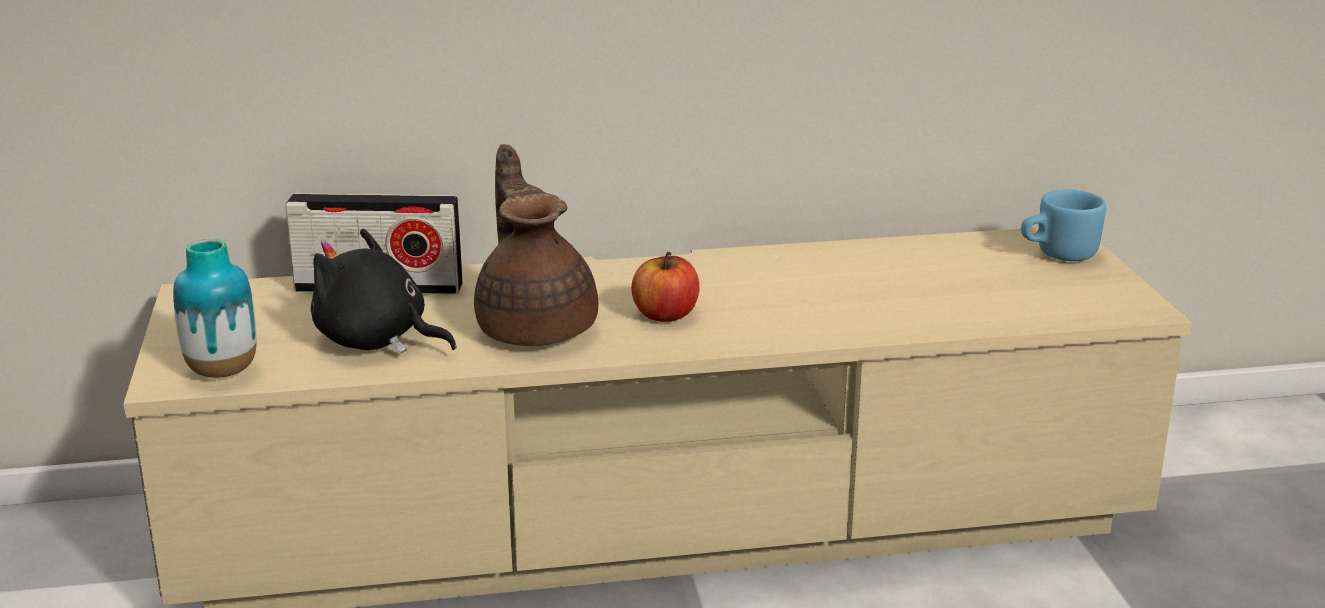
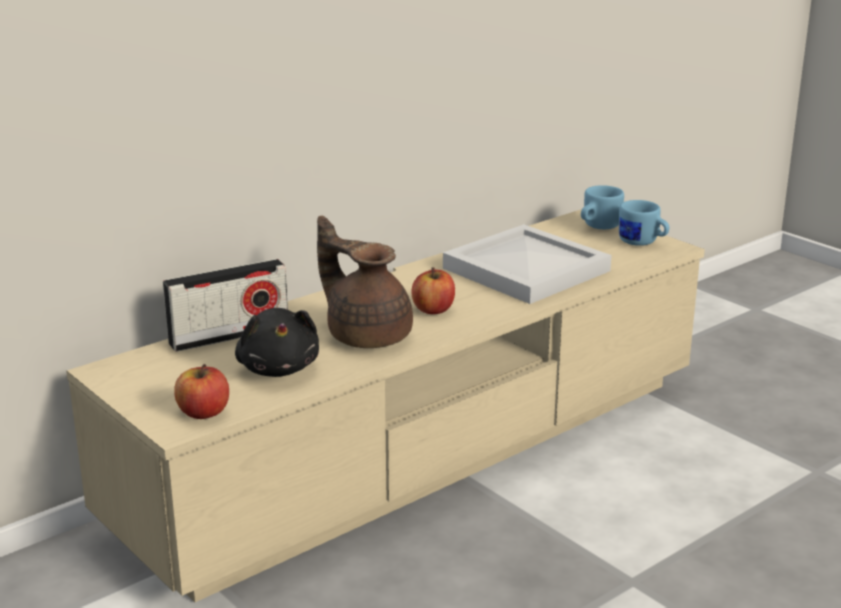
camera: 30 degrees left, 0 degrees up
vase [173,239,257,378] -> apple [174,364,229,419]
black plush toy [311,228,457,354] -> black plush toy turned 105 degrees counterclockwise [235,308,319,377]
none -> white tray [443,224,611,304]
none -> blue mug [619,200,669,246]

